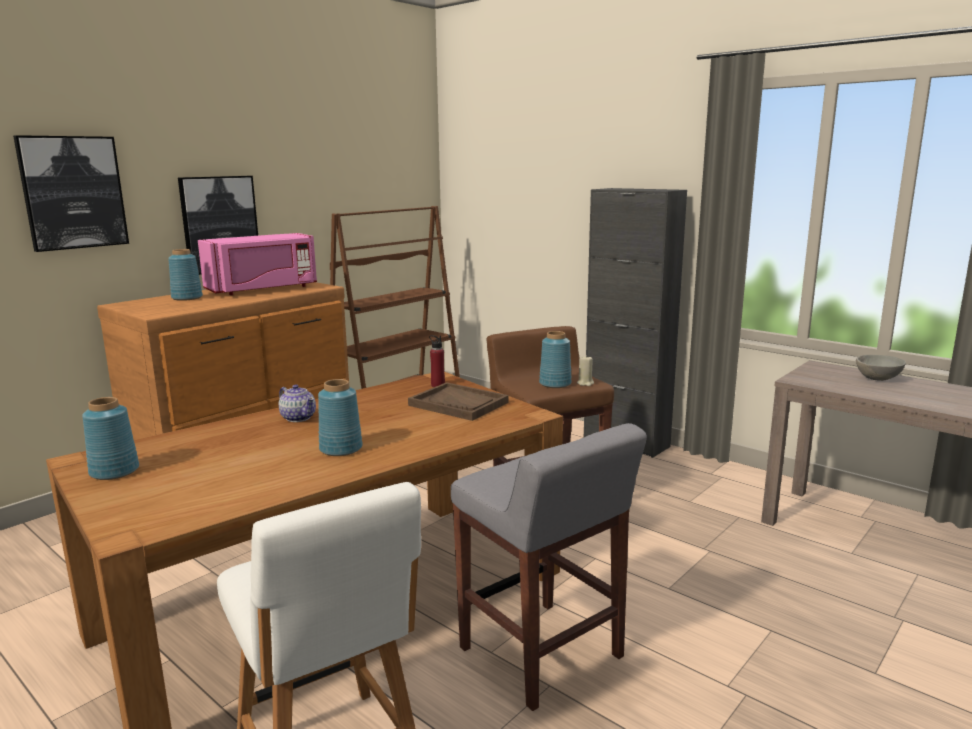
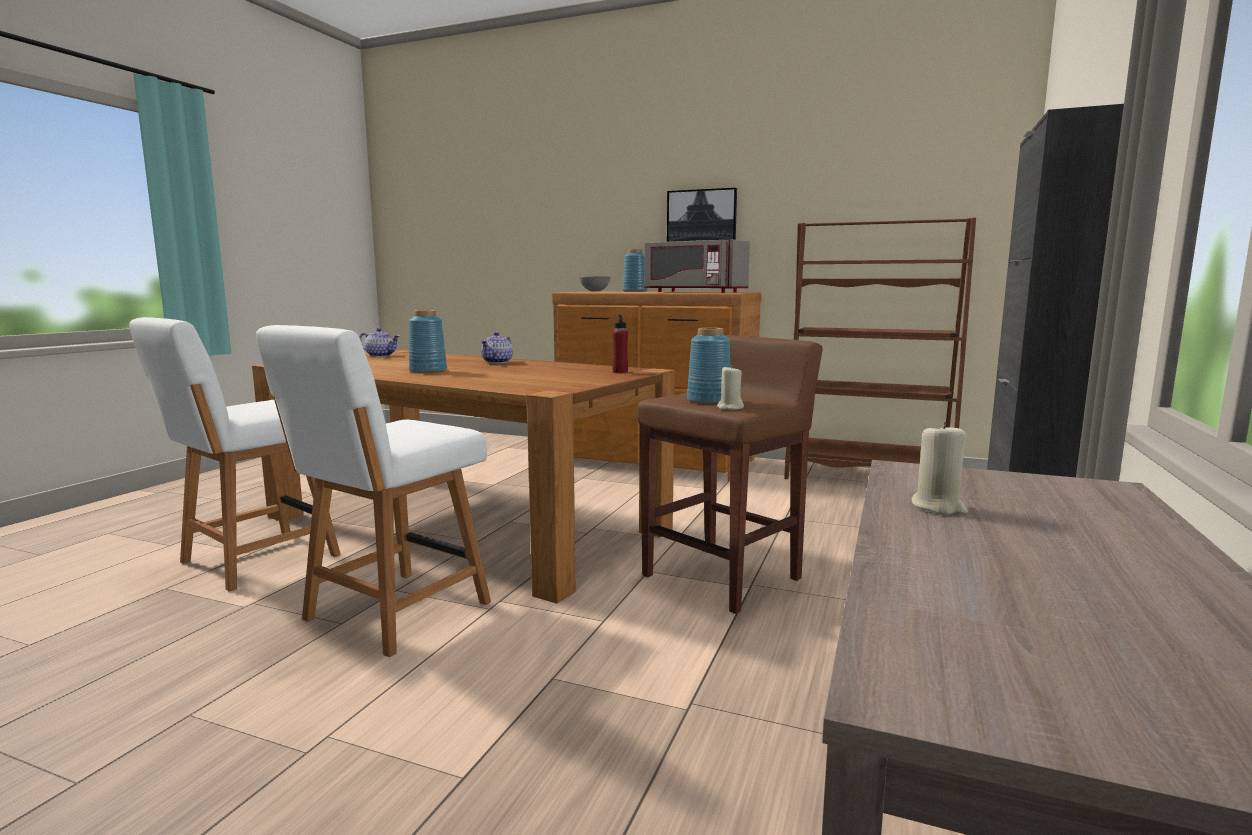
camera: 70 degrees right, 5 degrees down
picture [13,135,129,252] -> none
blue vase [82,397,139,480] -> teapot [359,328,400,357]
pink microwave [198,233,317,295] -> grey microwave [644,240,750,293]
brown tray [408,382,509,421] -> none
grey stool [451,423,647,711] -> white chair [256,325,491,657]
grey bowl [856,355,906,381] -> grey bowl moved to [579,276,611,291]
none -> beige candle [911,422,968,515]

